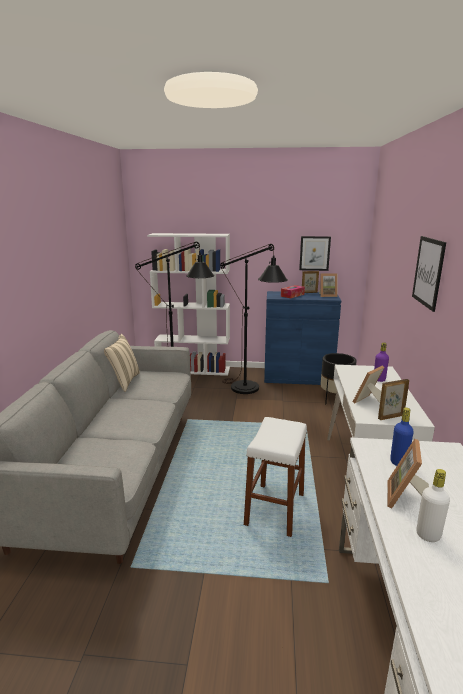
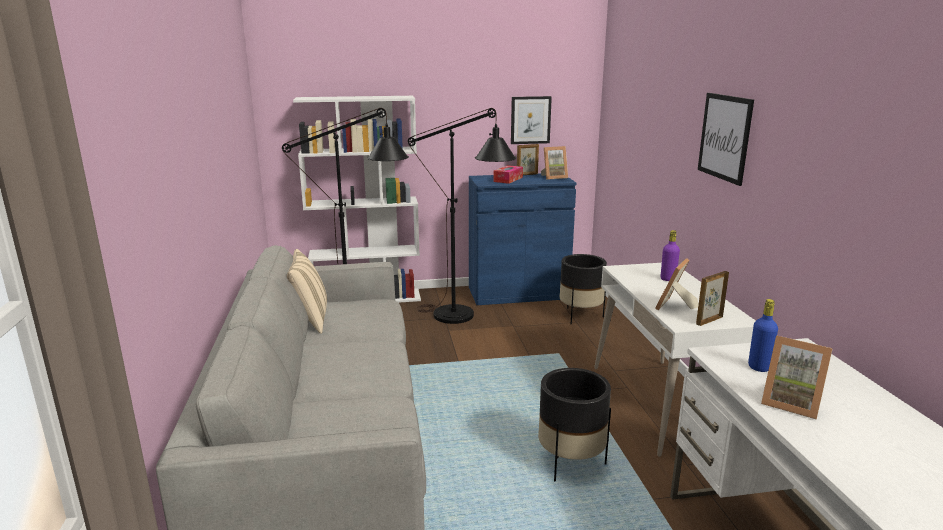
camera: 15 degrees left, 0 degrees up
white stool [244,417,307,537] -> black planter [538,368,611,481]
picture frame [387,439,429,508] -> picture frame turned 60 degrees counterclockwise [761,336,833,419]
white bottle [416,469,450,542] -> none

